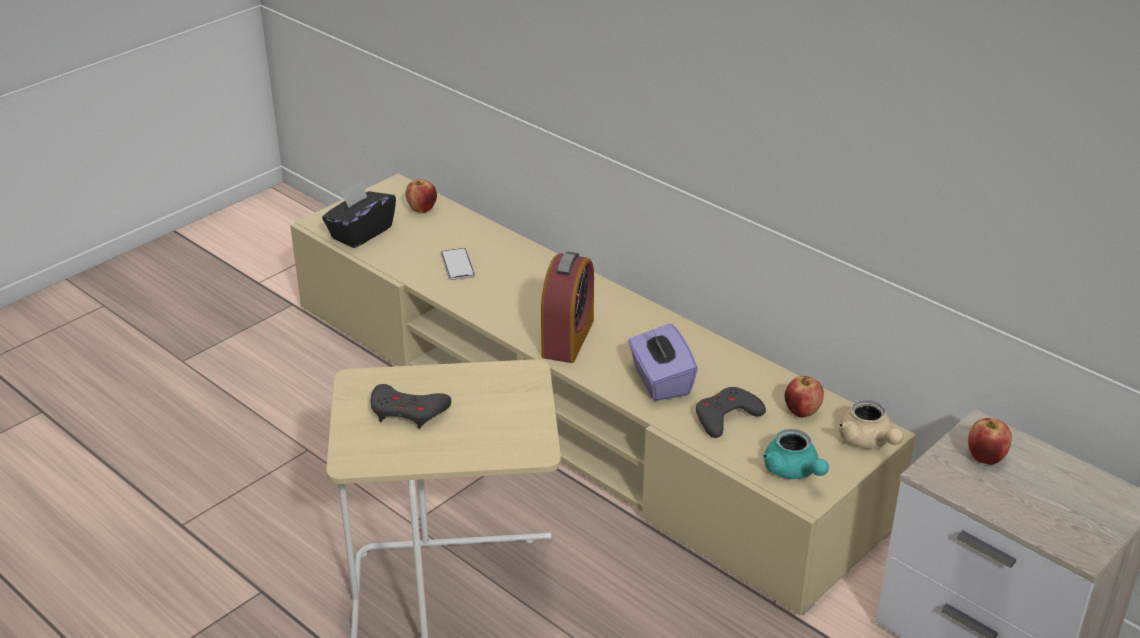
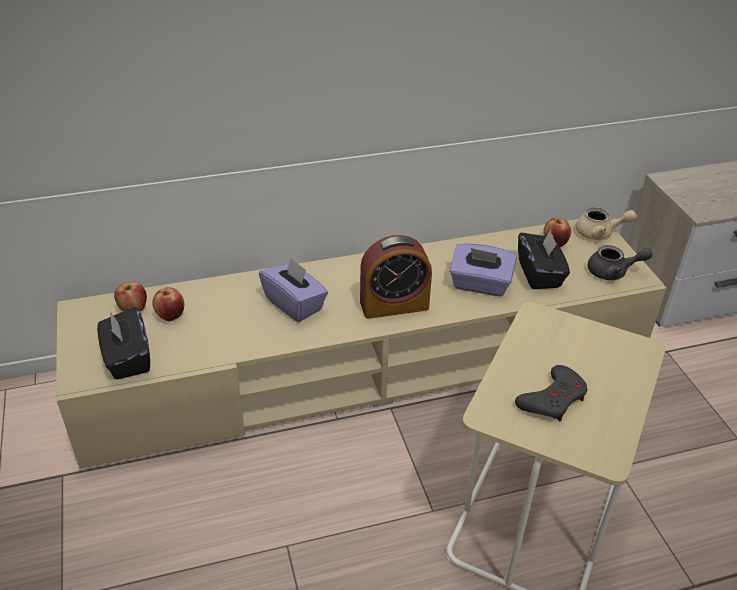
camera: 60 degrees left, 5 degrees up
phone [441,248,475,280] -> none
alarm clock [541,251,594,363] -> alarm clock turned 120 degrees clockwise [360,235,432,319]
grey game controller [696,387,766,438] -> black tissue box [518,229,570,289]
turquoise teapot [763,429,829,479] -> grey teapot [588,245,653,280]
apple [968,418,1012,465] -> apple moved to [152,287,184,321]
none -> purple tissue box [259,257,328,322]

